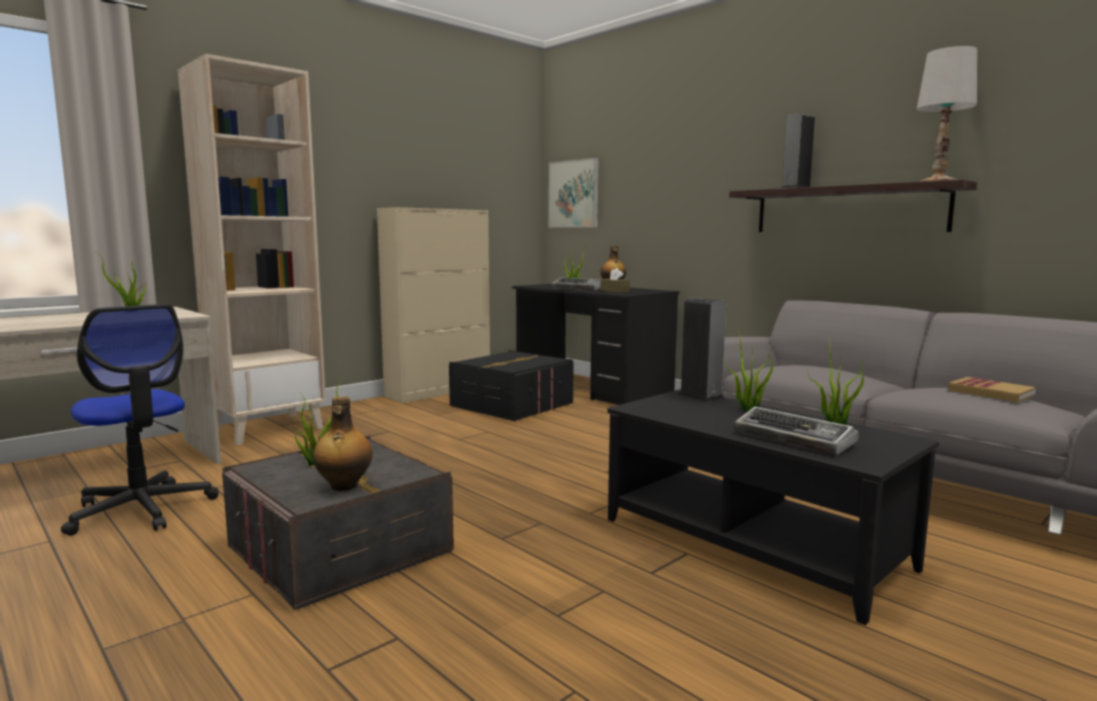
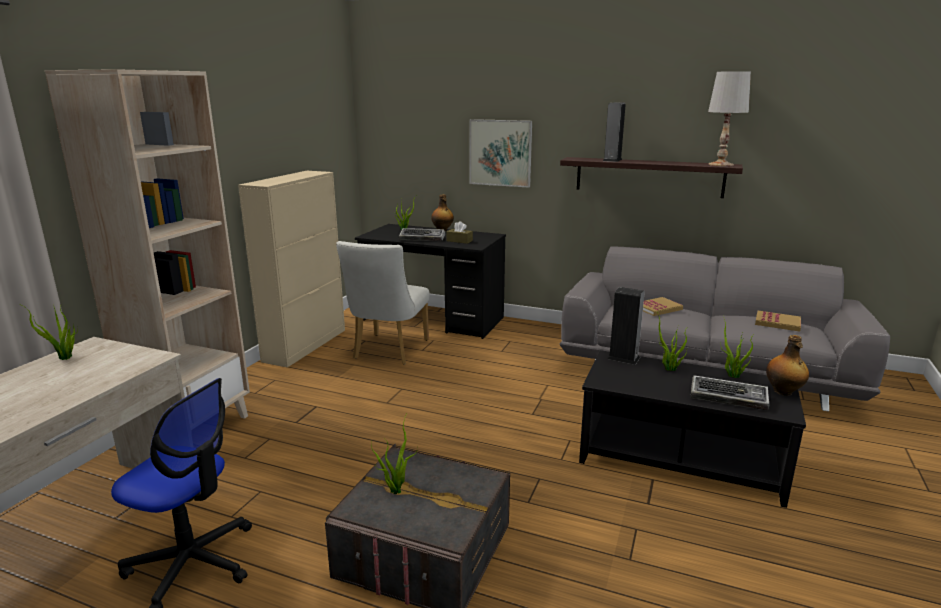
camera: 25 degrees left, 10 degrees up
bottle [313,397,373,491] -> bottle moved to [766,335,809,396]
black storage box [449,350,574,421] -> white chair [336,241,430,365]
picture [548,158,599,227] -> picture moved to [469,119,532,188]
none -> book [643,297,683,316]

